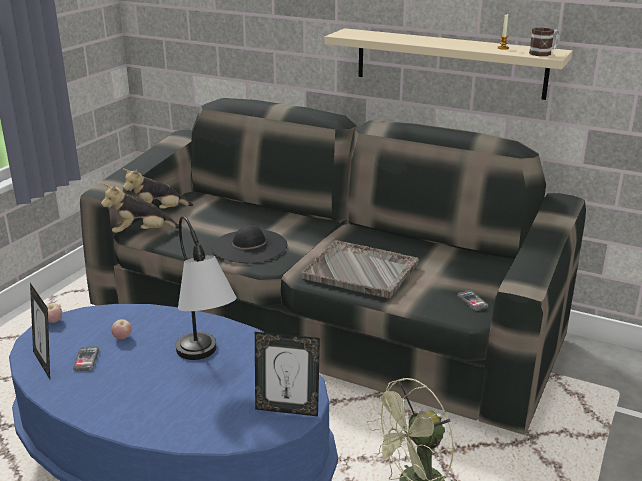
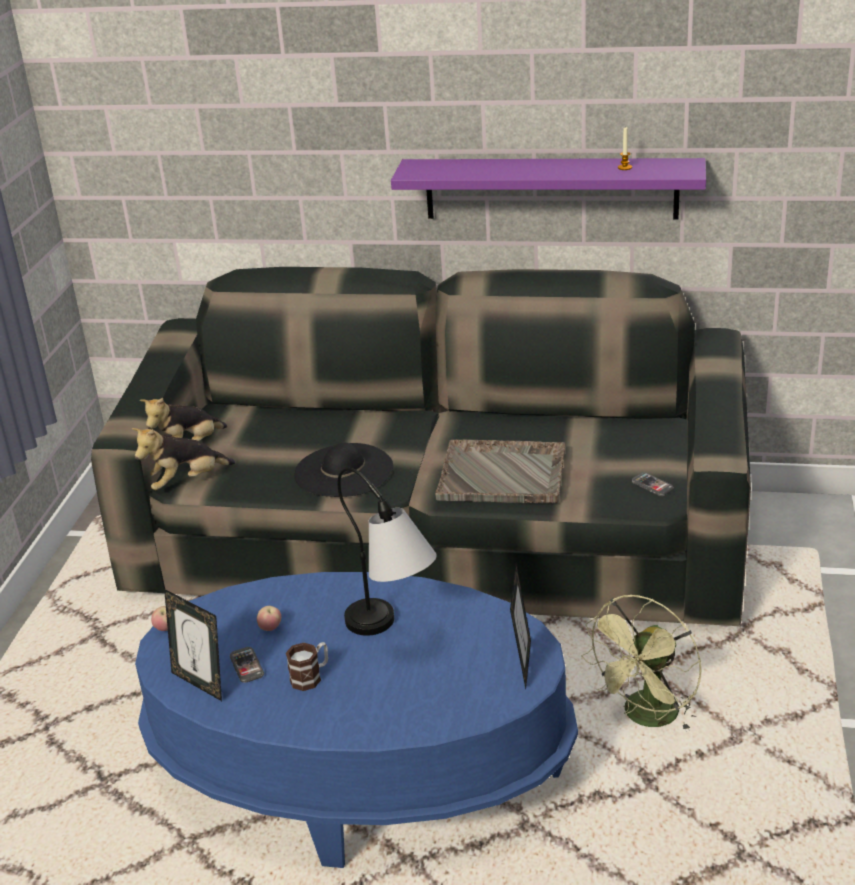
camera: 15 degrees left, 5 degrees up
picture frame [255,332,320,417] -> picture frame turned 75 degrees counterclockwise [510,564,531,689]
beige shelf [325,28,573,100] -> purple shelf [391,158,706,220]
mug [529,28,560,56] -> mug moved to [286,642,328,691]

